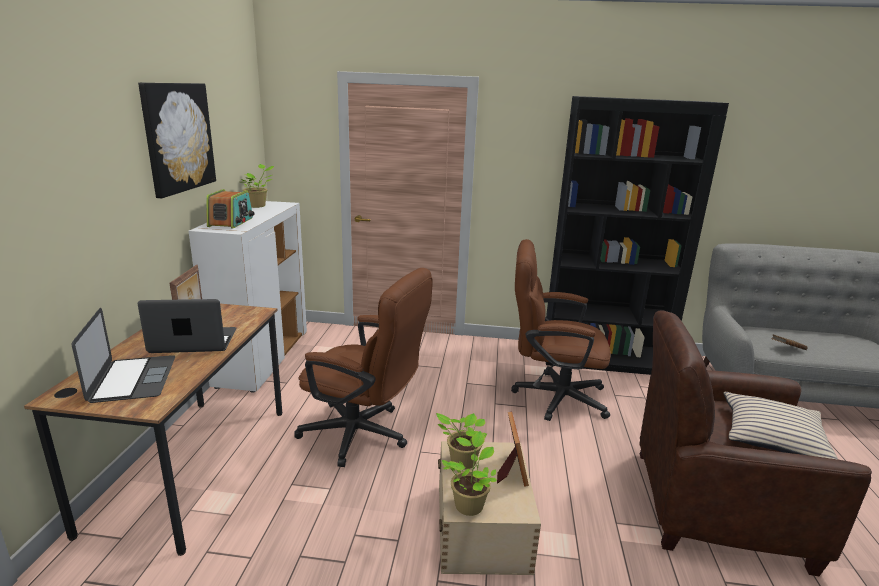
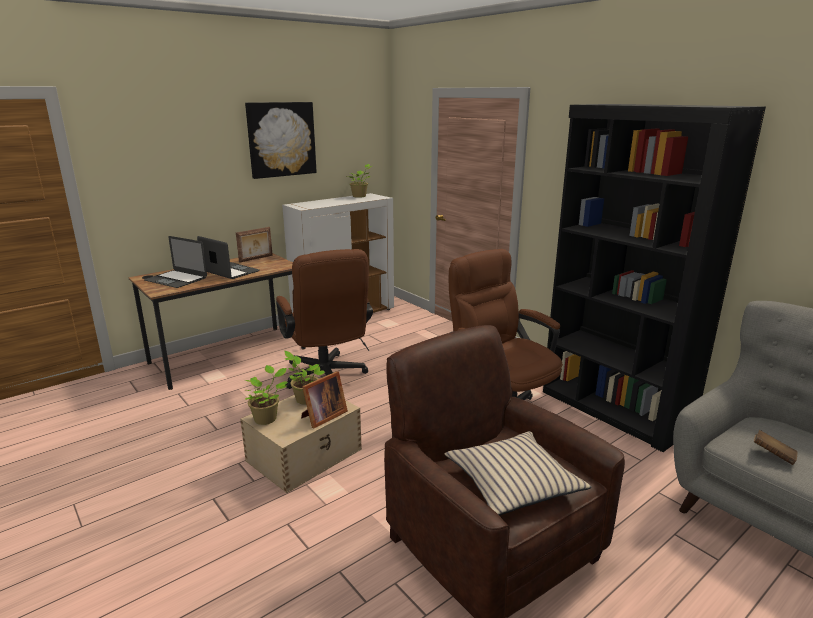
camera: 45 degrees right, 0 degrees up
laptop [72,308,175,403] -> laptop turned 90 degrees clockwise [144,236,207,288]
radio [206,189,254,229] -> none

